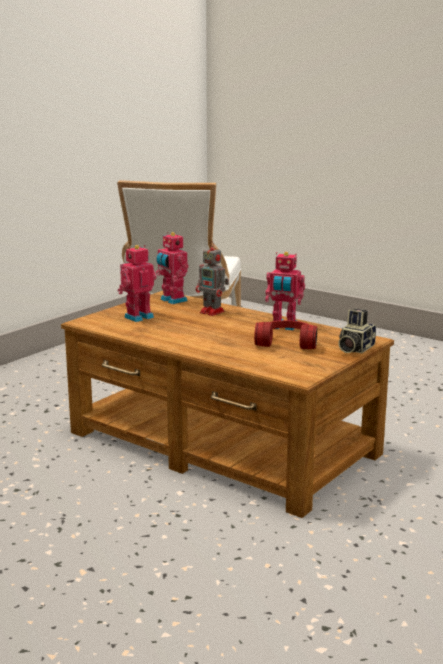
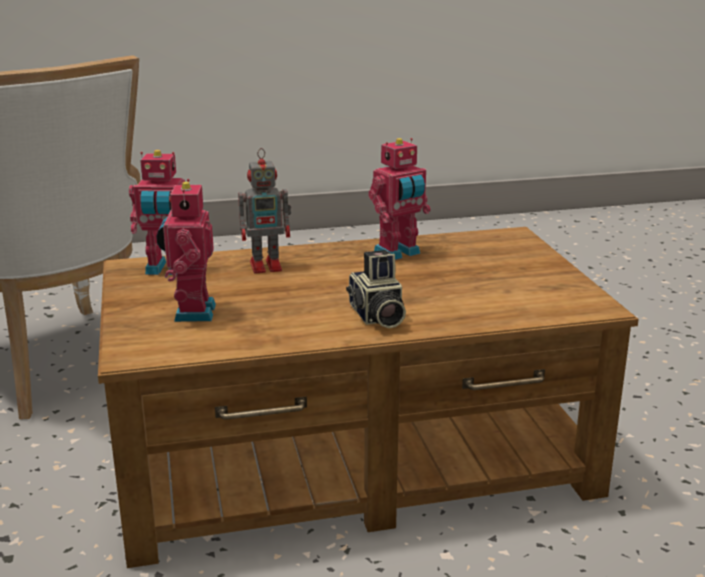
camera: 50 degrees left, 5 degrees up
red headphones [254,320,317,349] -> none
camera [338,309,376,353] -> camera moved to [346,250,406,328]

